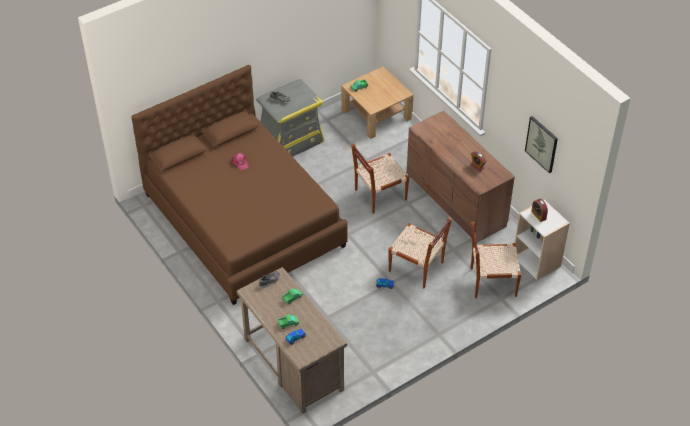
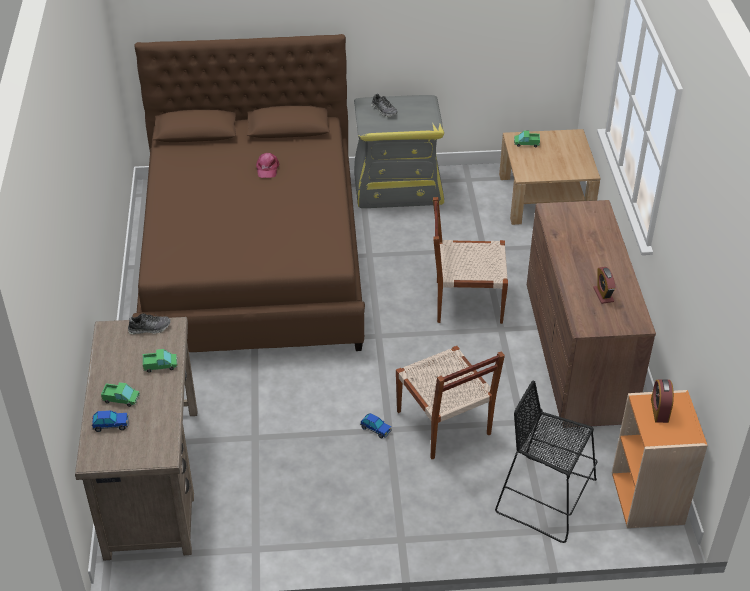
camera: 30 degrees right, 5 degrees down
chair [471,222,521,299] -> black stool [495,380,598,543]
white bookcase [515,200,570,280] -> orange bookcase [612,390,708,528]
picture [525,116,558,173] -> none

